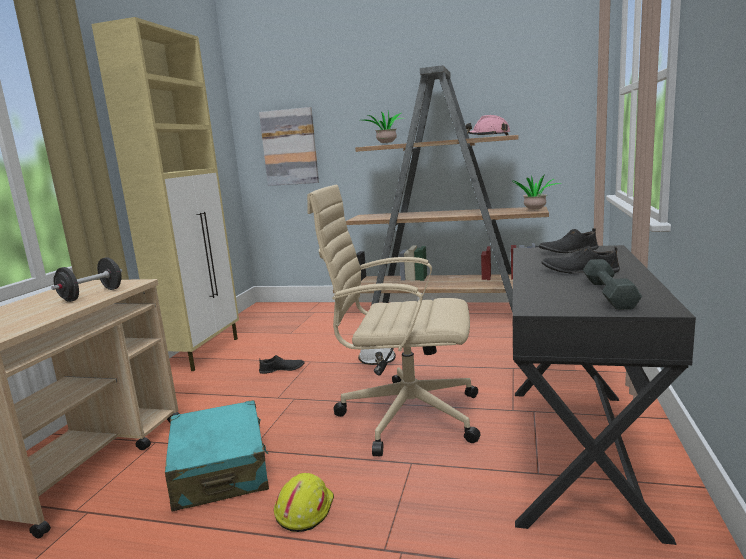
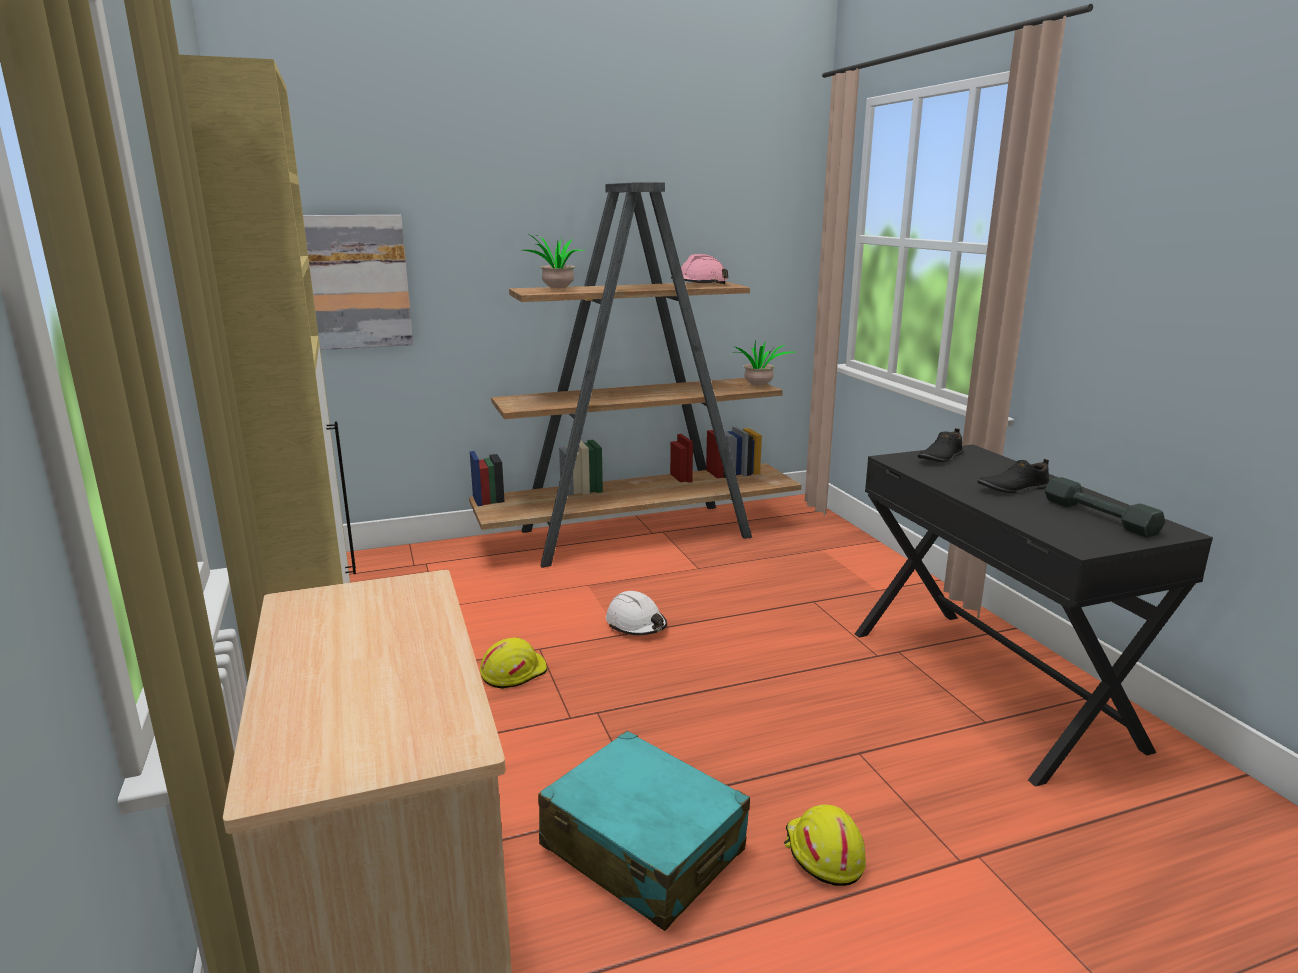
camera: 35 degrees left, 5 degrees up
black dumbbell [51,257,122,302] -> none
black shoe [259,355,304,374] -> yellow hard hat [480,638,547,689]
beige office chair [307,185,481,456] -> none

